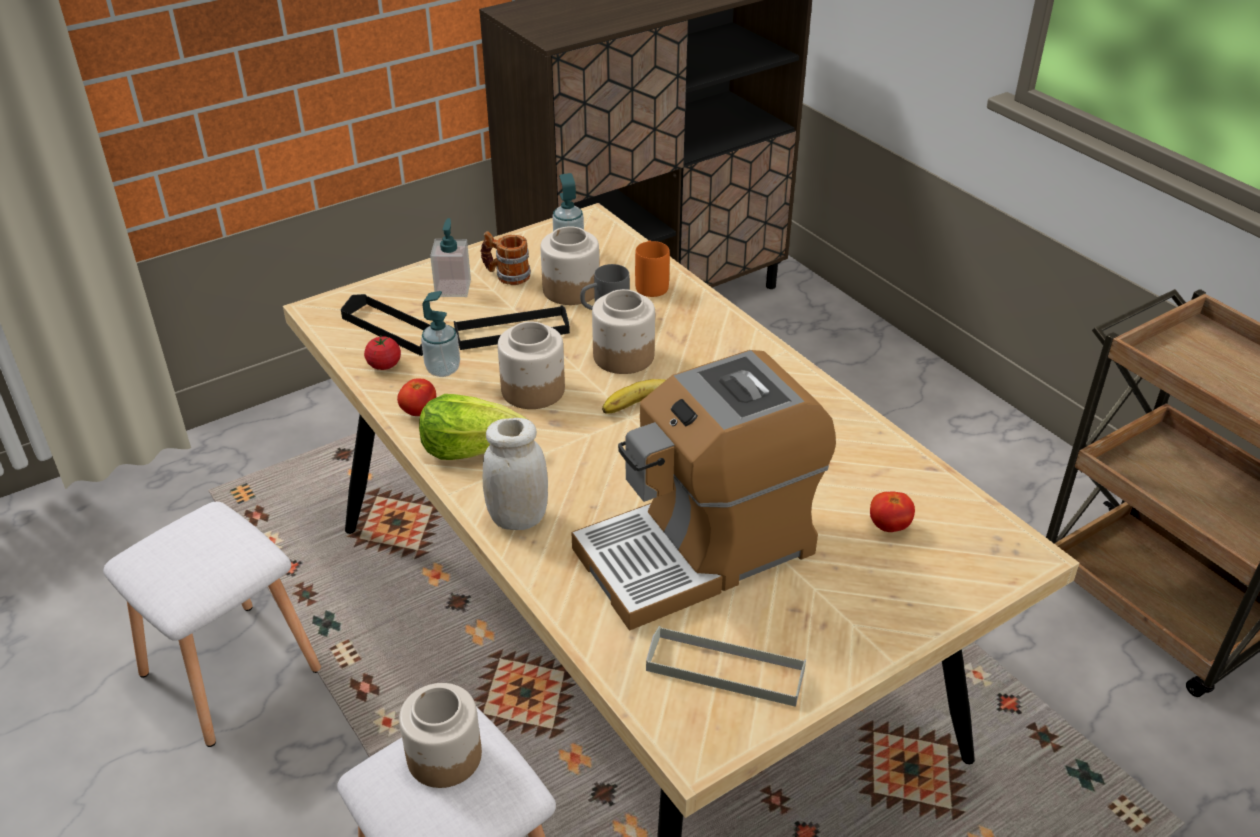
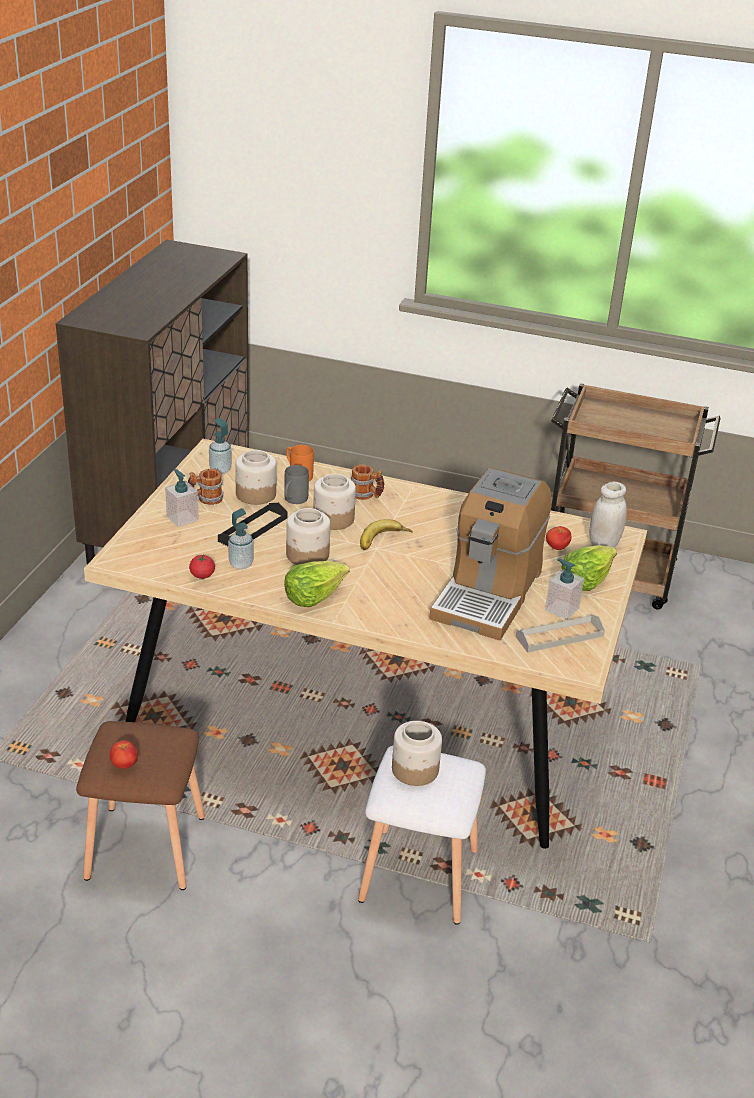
camera: 40 degrees left, 5 degrees down
white stool [103,502,321,747] -> brown stool [76,721,205,890]
black tray [341,294,430,356] -> none
tomato [397,379,436,416] -> tomato moved to [110,740,138,769]
white jar [483,418,548,530] -> white jar moved to [589,482,627,548]
none -> mug [351,464,385,500]
none -> soap dispenser [545,558,584,620]
none -> lettuce [561,545,617,591]

